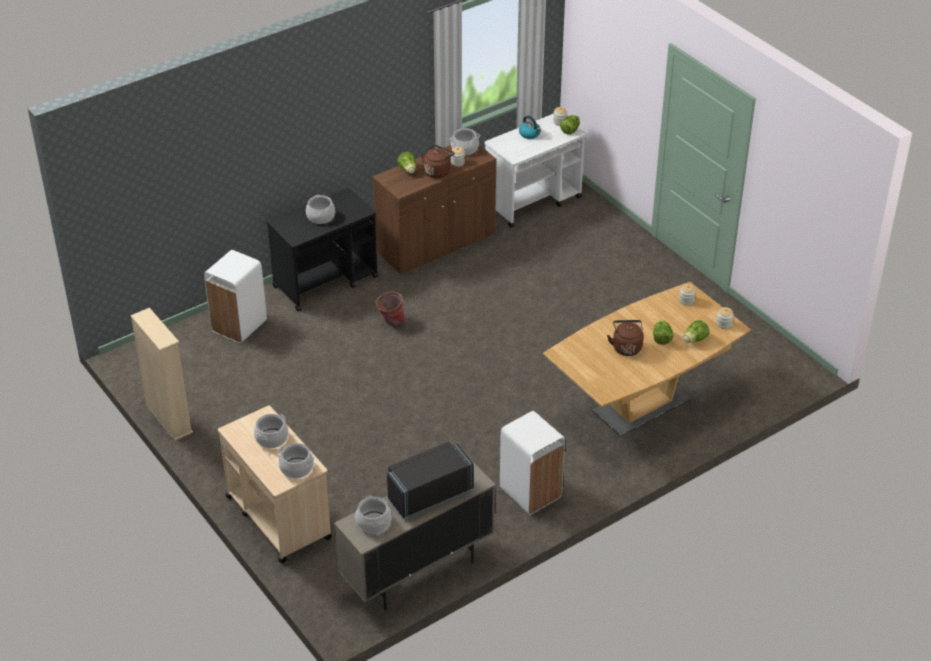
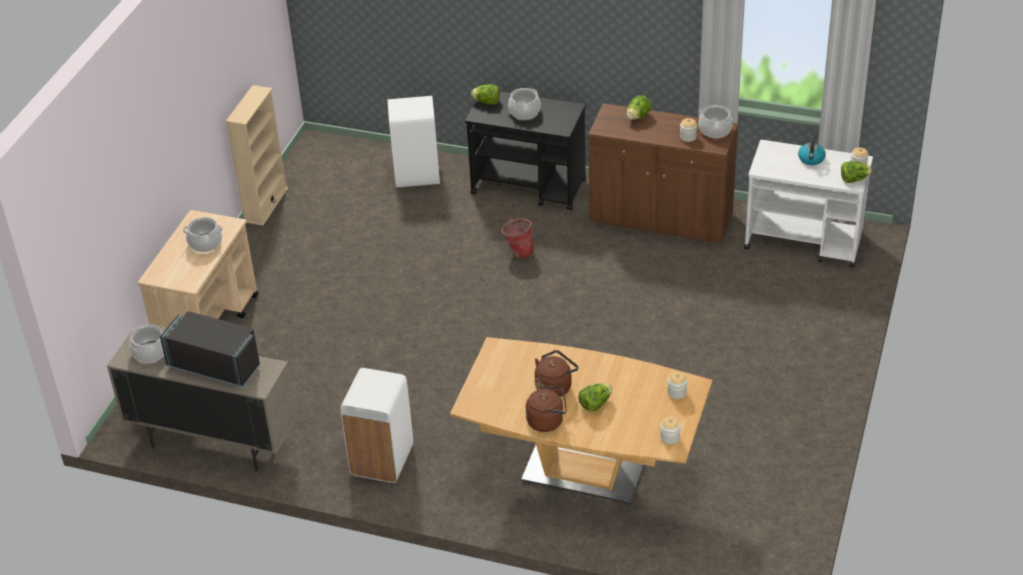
camera: 55 degrees right, 0 degrees up
cooking pot [277,443,314,478] -> none
brown kettle [420,145,455,178] -> brown kettle moved to [526,386,567,432]
lettuce [684,320,710,343] -> lettuce moved to [471,84,500,105]

